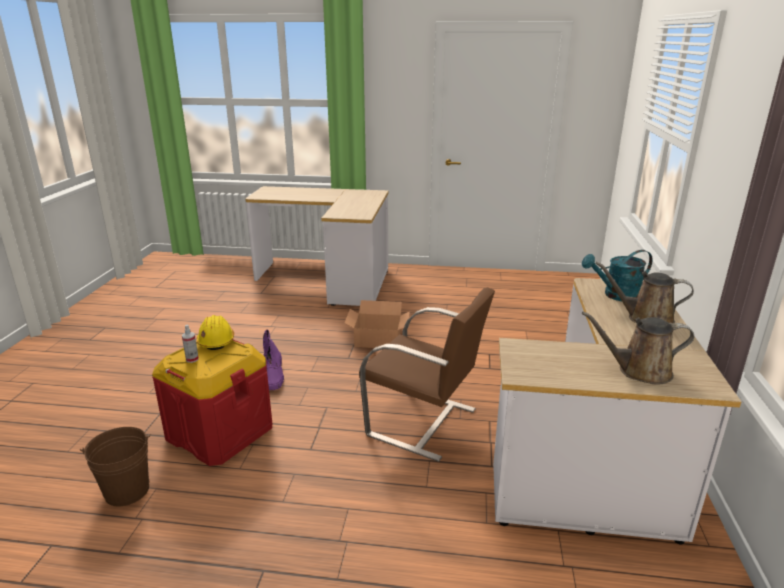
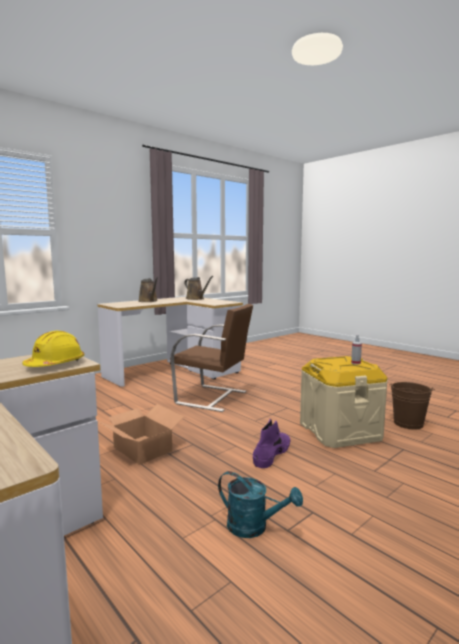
camera: 140 degrees left, 15 degrees down
red storage box [152,340,272,466] -> beige storage box [300,356,388,448]
yellow hard hat [197,315,234,350] -> yellow hard hat moved to [22,331,85,367]
brown chair [359,287,495,462] -> brown chair turned 135 degrees clockwise [170,304,253,412]
turquoise watering can [582,250,652,301] -> turquoise watering can moved to [218,471,303,538]

